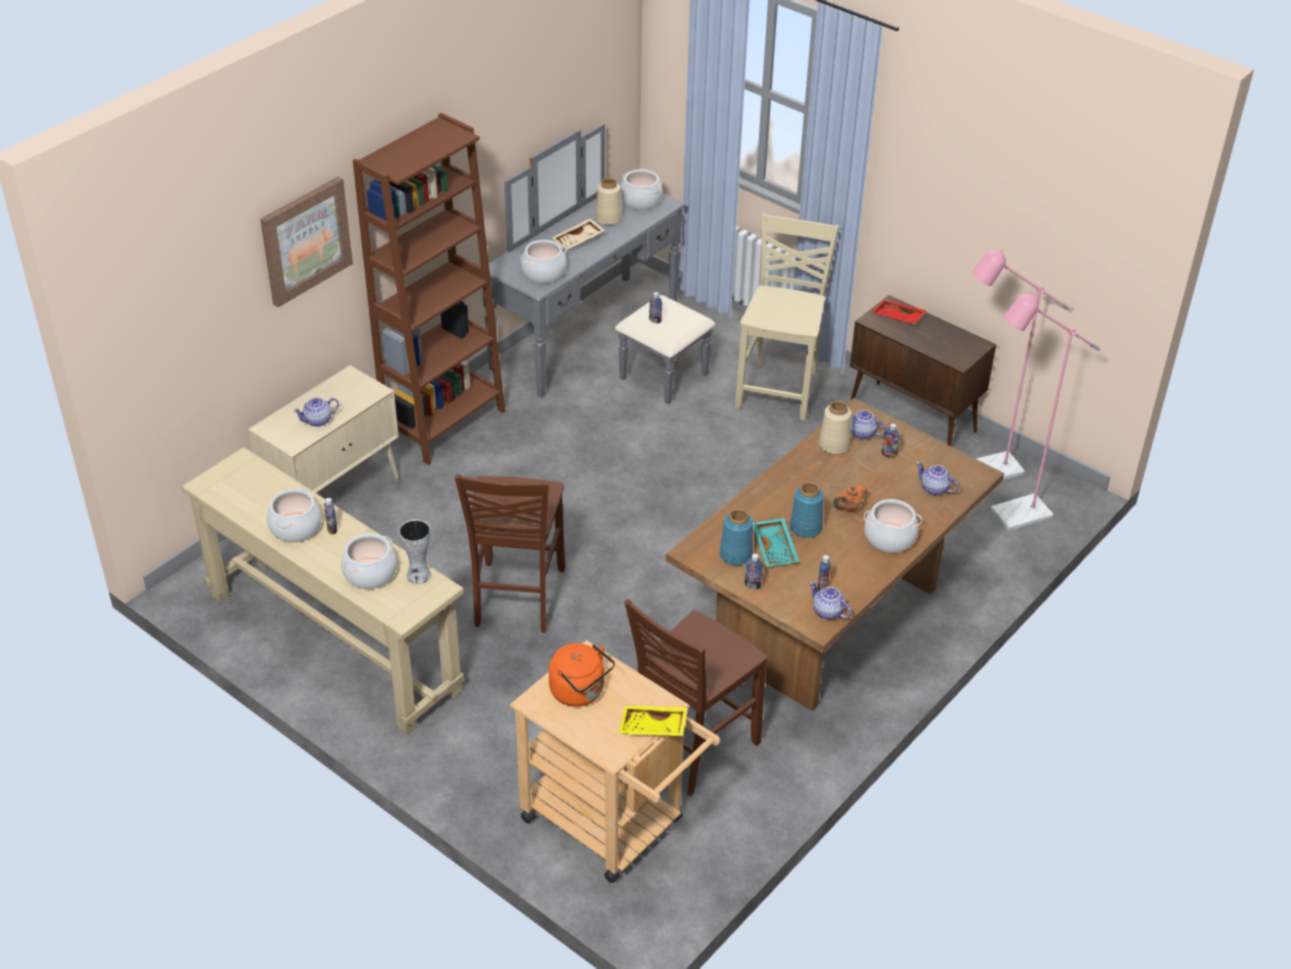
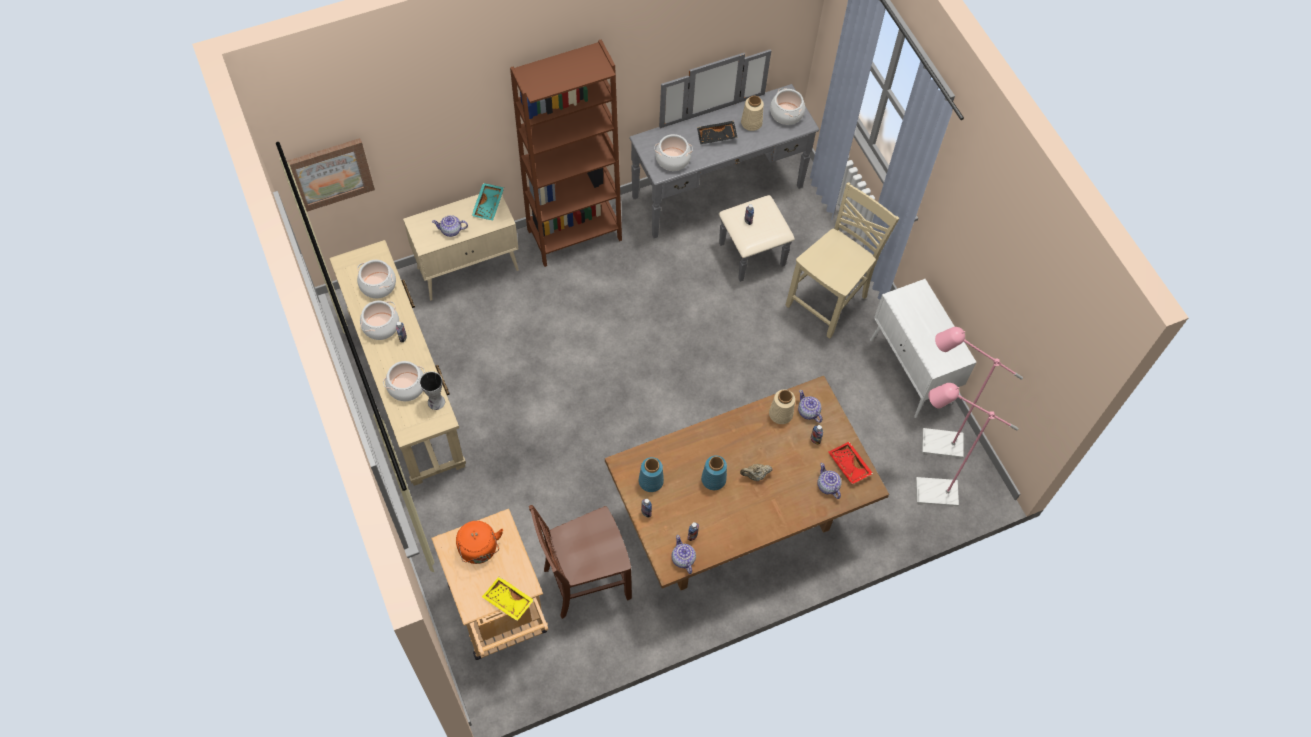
camera: 25 degrees right, 20 degrees up
picture [260,177,353,307] -> picture moved to [287,138,375,212]
brown chair [455,474,565,633] -> none
beige tray [552,218,605,250] -> black tray [697,121,738,144]
turquoise tray [753,518,799,567] -> turquoise tray moved to [472,183,504,220]
orange teapot [833,486,867,511] -> beige teapot [740,464,772,481]
brown cabinet [850,295,996,446] -> white cabinet [870,279,977,418]
cooking pot [864,499,922,553] -> cooking pot moved to [357,260,396,299]
red tray [872,299,927,324] -> red tray moved to [828,442,873,484]

